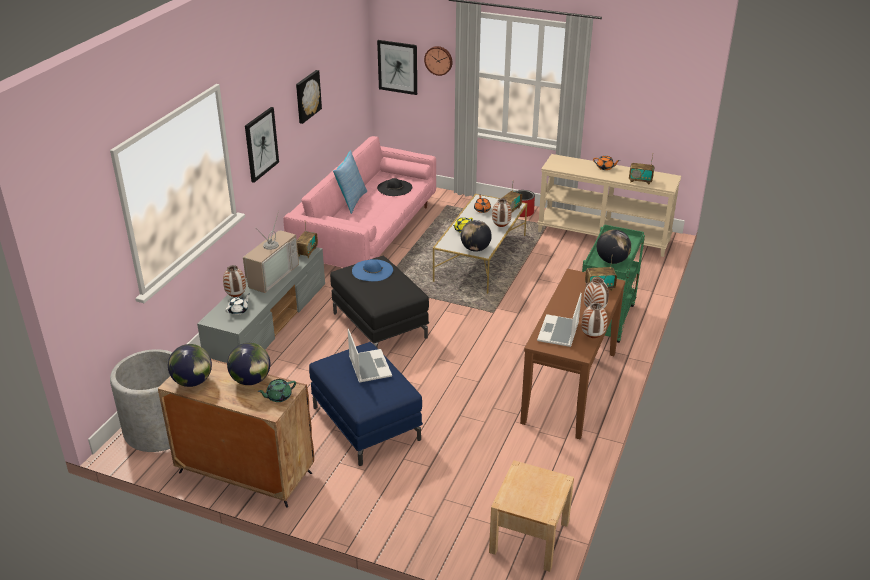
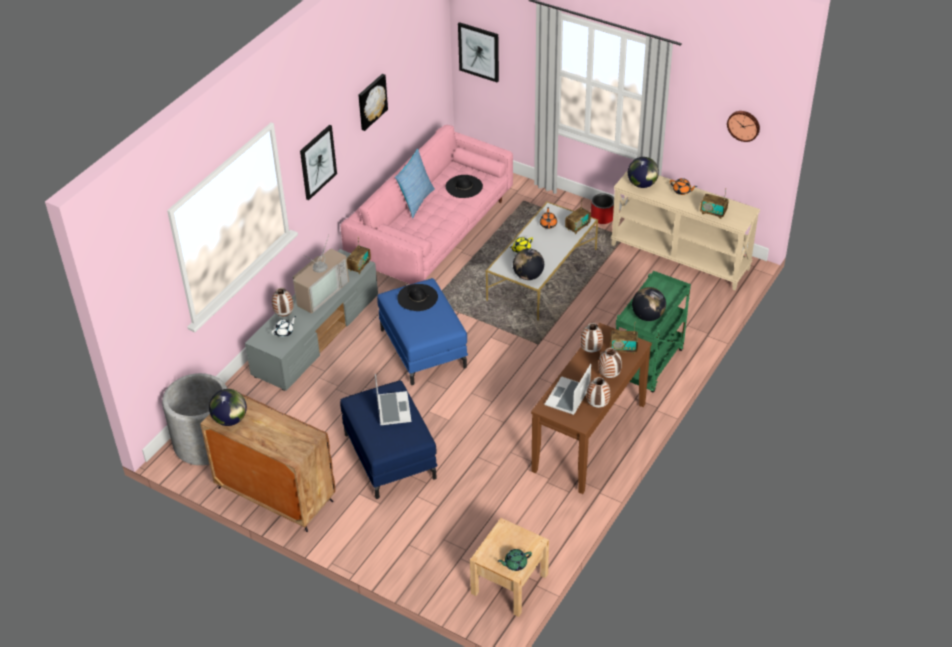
camera: 10 degrees right, 10 degrees up
globe [227,343,270,385] -> globe moved to [628,157,659,188]
green teapot [258,379,296,402] -> green teapot moved to [498,549,532,571]
black ottoman [330,256,429,347] -> blue ottoman [377,278,468,385]
blue hat [352,259,393,281] -> black hat [397,284,438,311]
wall clock [424,46,453,76] -> wall clock moved to [727,111,760,142]
vase [492,198,512,227] -> vase moved to [580,323,603,353]

